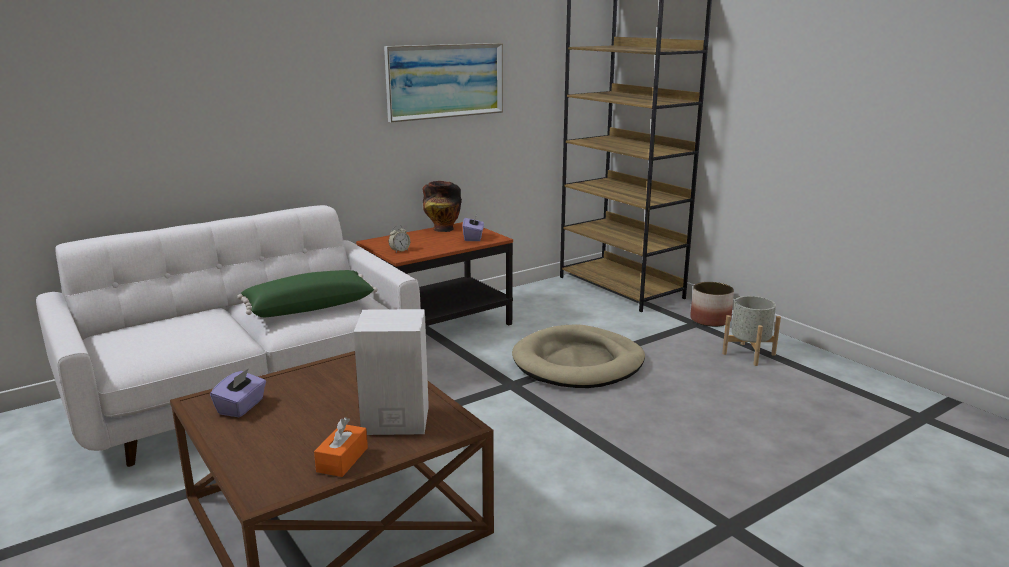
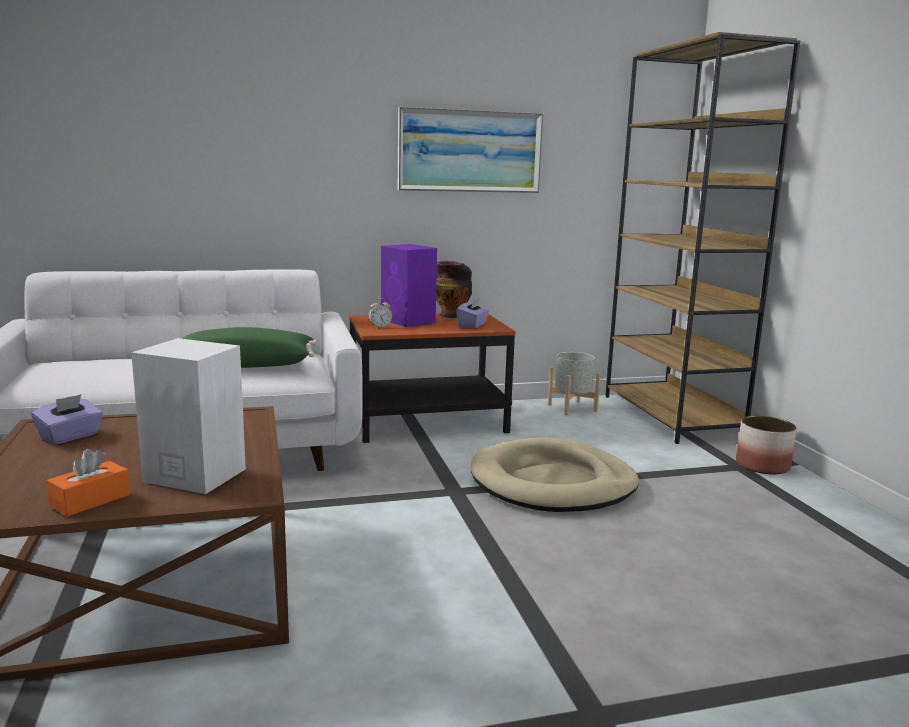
camera: 20 degrees right, 5 degrees down
grey planter [722,296,781,366] -> grey planter moved to [548,352,601,416]
none -> purple speaker [381,244,437,327]

